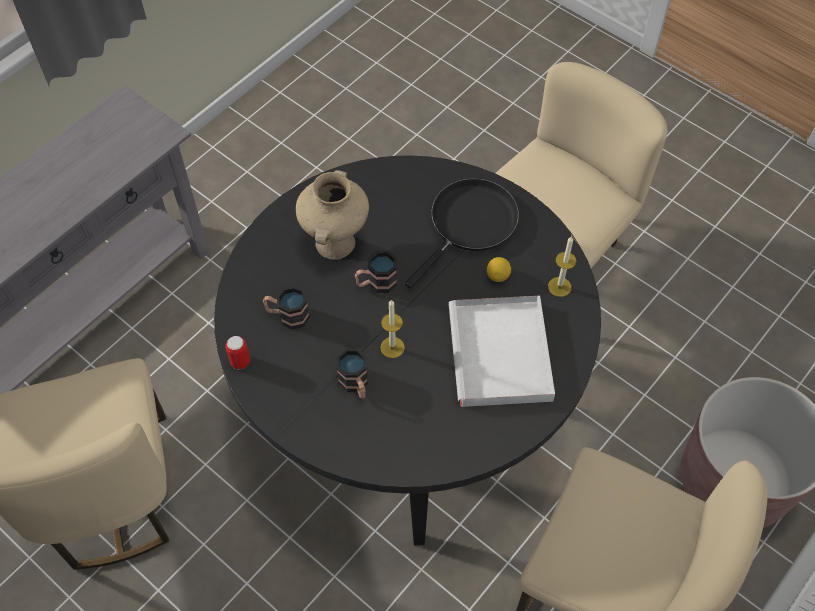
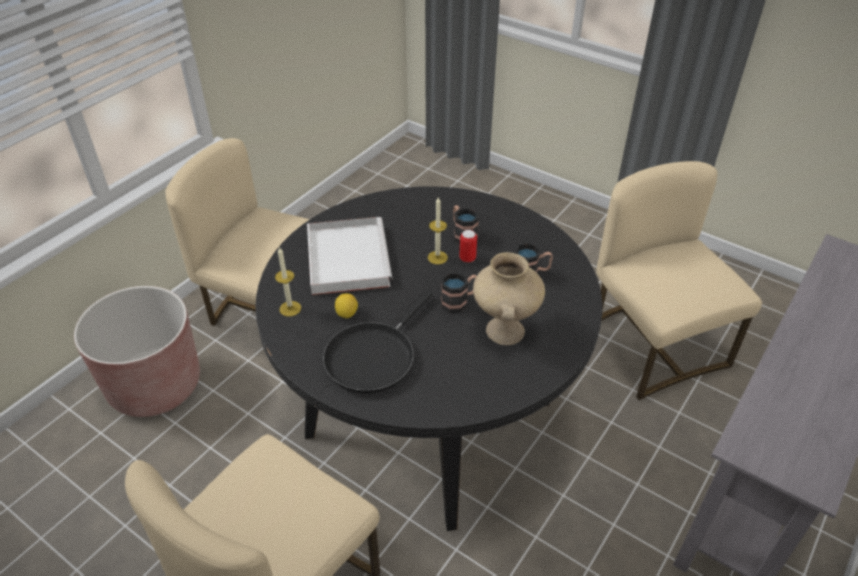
camera: 175 degrees right, 15 degrees down
can [226,336,250,370] -> can moved to [459,230,477,263]

